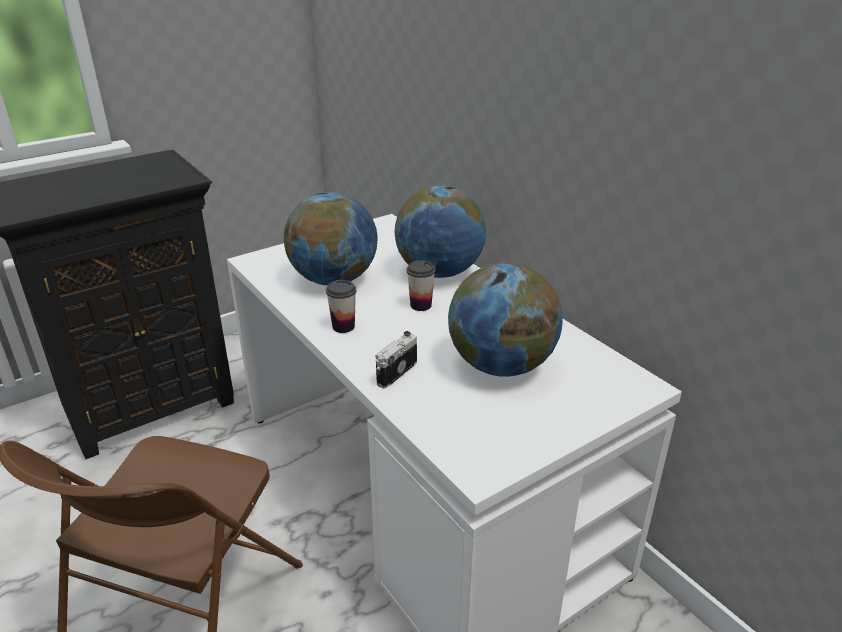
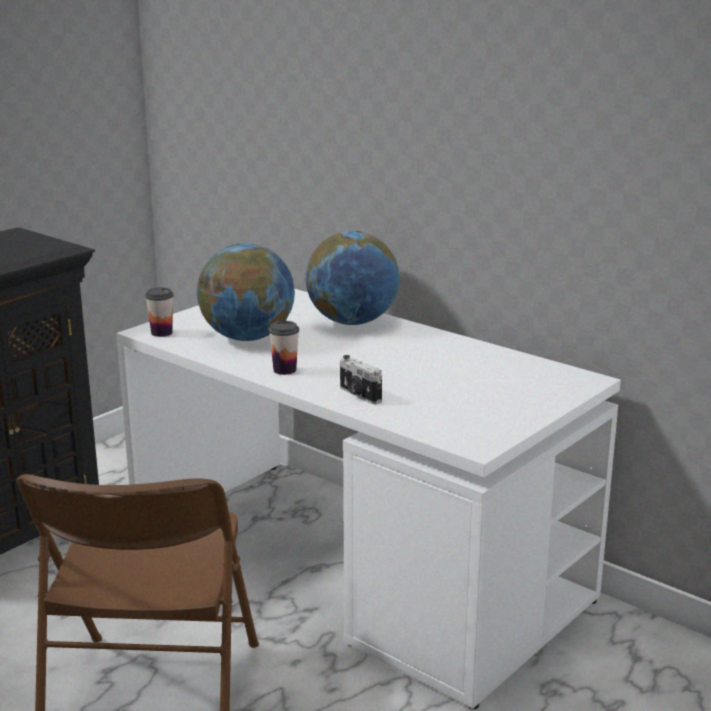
camera: 15 degrees left, 10 degrees down
camera [376,331,417,389] -> camera turned 60 degrees counterclockwise [340,355,382,404]
cup [407,260,436,311] -> cup moved to [145,287,174,337]
globe [448,263,563,377] -> none

